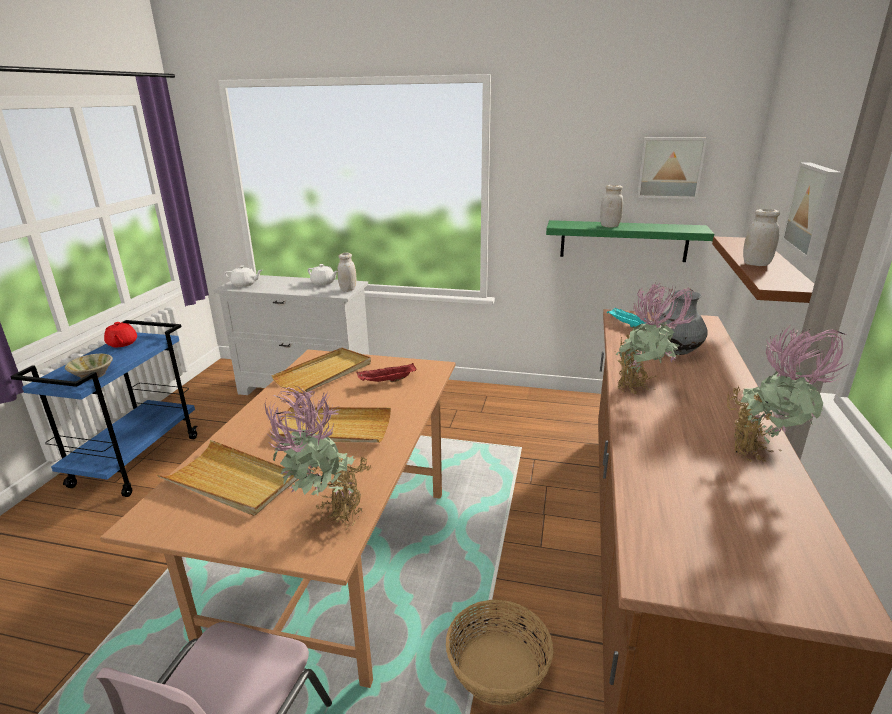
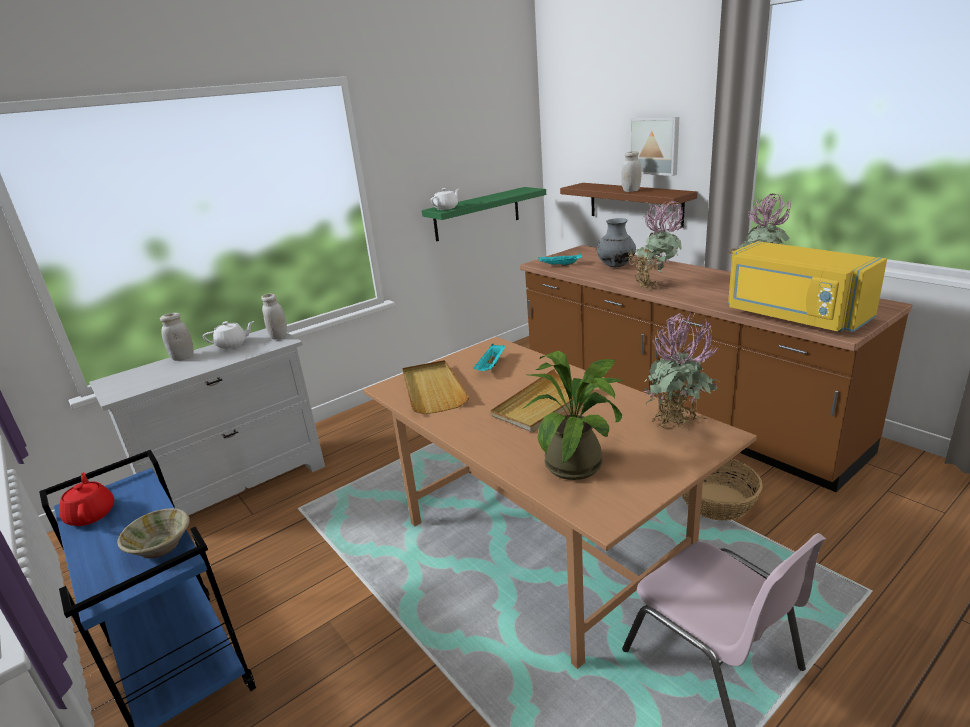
camera: 50 degrees left, 0 degrees up
red teapot [104,322,137,347] -> red teapot turned 135 degrees counterclockwise [59,472,115,526]
beige tray [156,440,297,516] -> potted plant [522,351,624,480]
white teapot [224,265,262,287] -> white teapot moved to [431,188,459,210]
red tray [357,363,417,382] -> turquoise tray [473,344,505,371]
white jar [600,185,623,227] -> white jar moved to [160,313,194,361]
picture [637,137,707,199] -> none
none -> yellow microwave [728,241,887,332]

